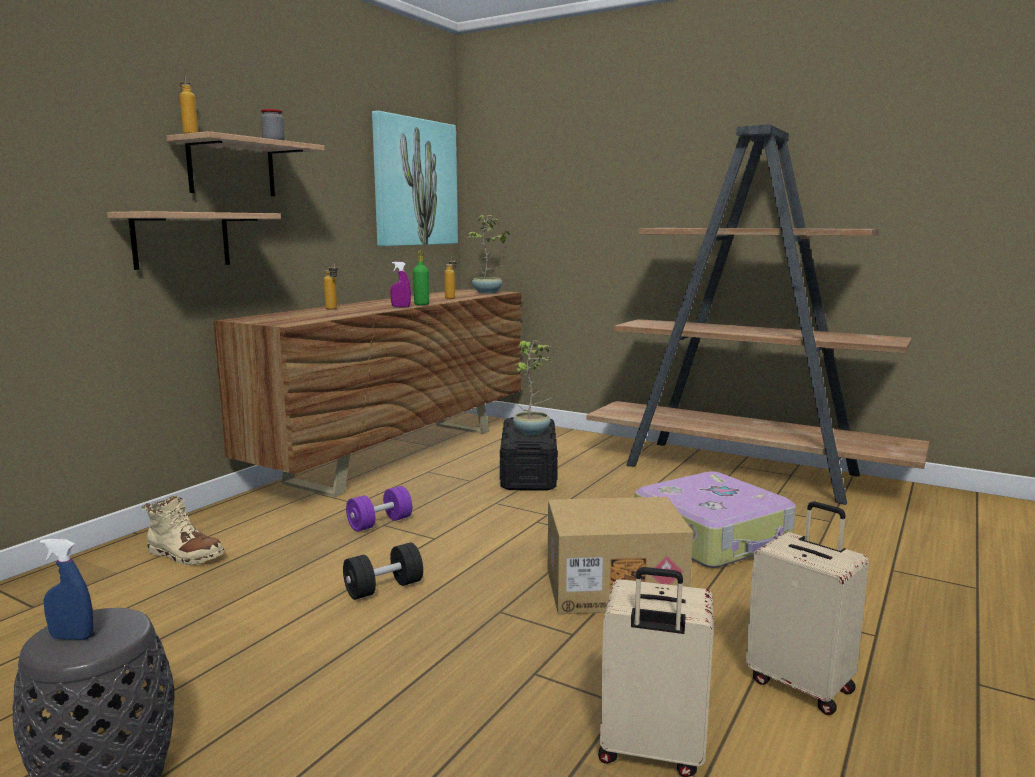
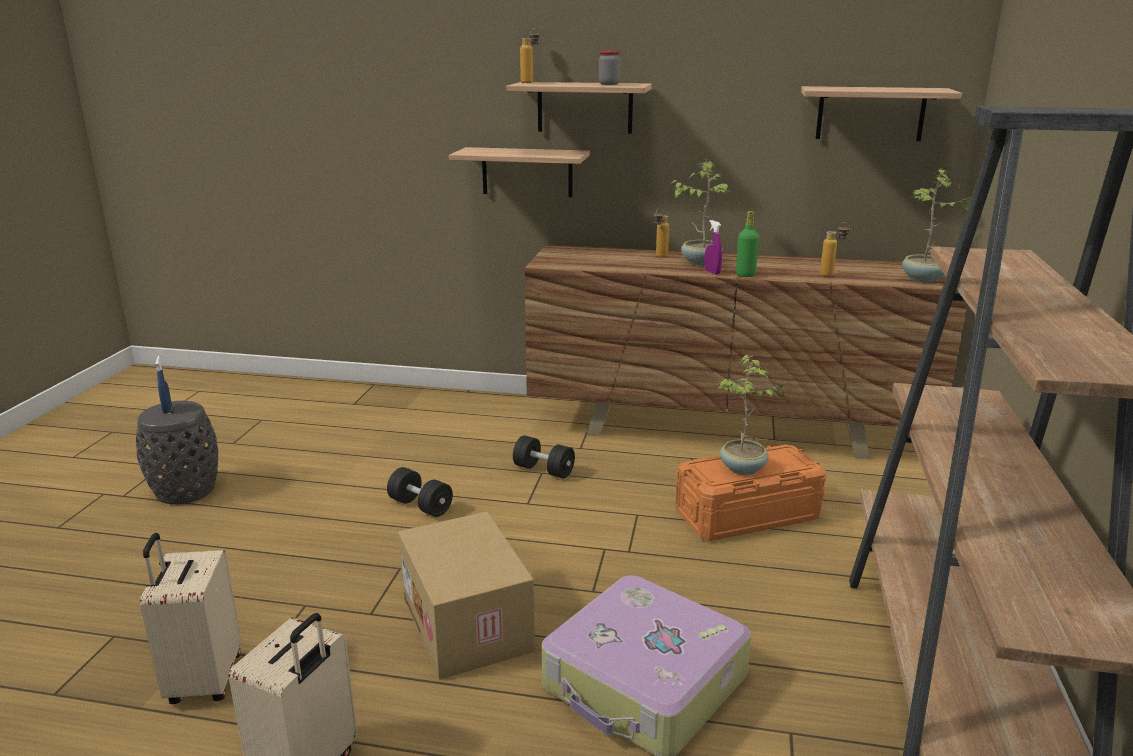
camera: 70 degrees right, 10 degrees up
beige boot [142,495,225,565] -> none
purple dumbbell [346,486,412,532] -> black dumbbell [513,435,575,478]
picture [372,111,458,246] -> shelf [801,86,962,141]
black storage box [500,417,558,491] -> orange storage box [675,445,826,541]
none -> potted plant [670,159,733,266]

